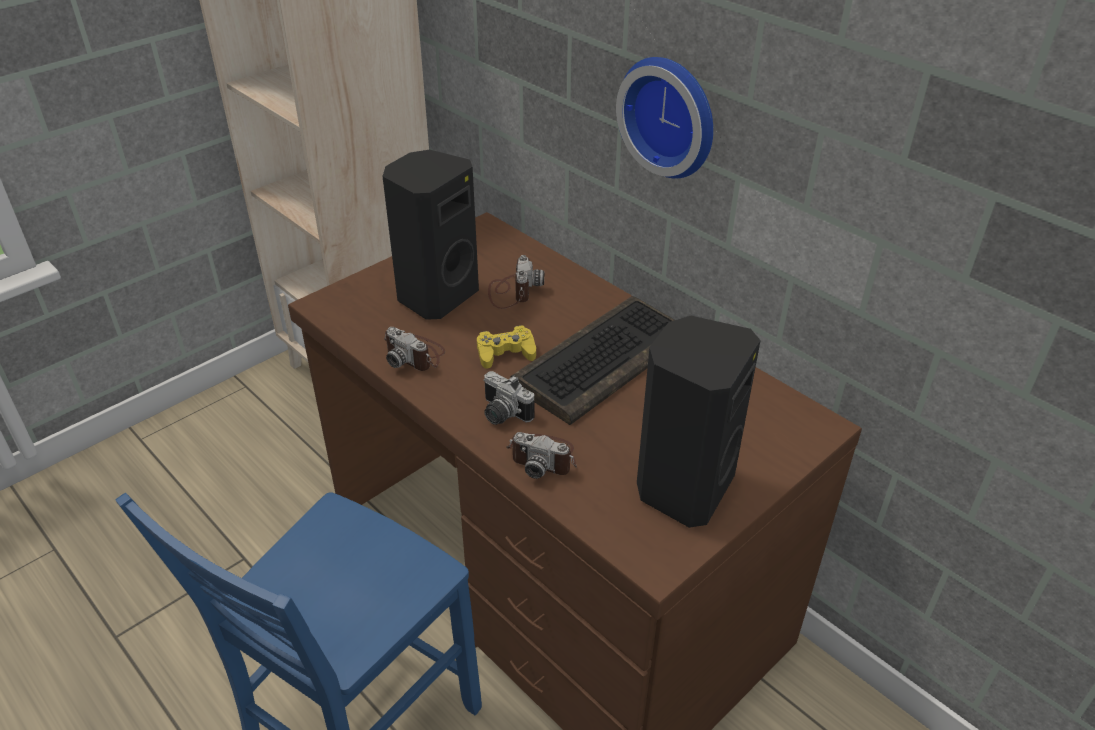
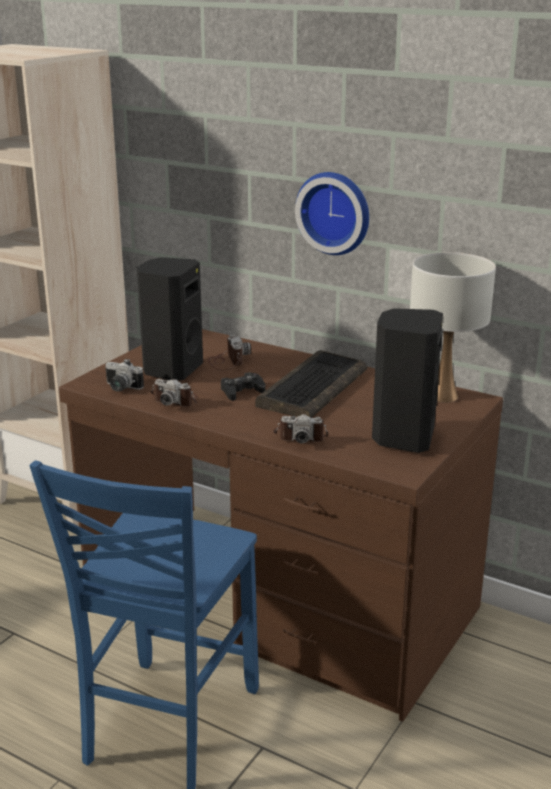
camera: 15 degrees left, 15 degrees down
yellow game controller [477,325,536,369] -> black game controller [221,372,266,401]
camera [483,371,535,425] -> camera moved to [105,359,144,391]
none -> white table lamp [410,252,496,403]

